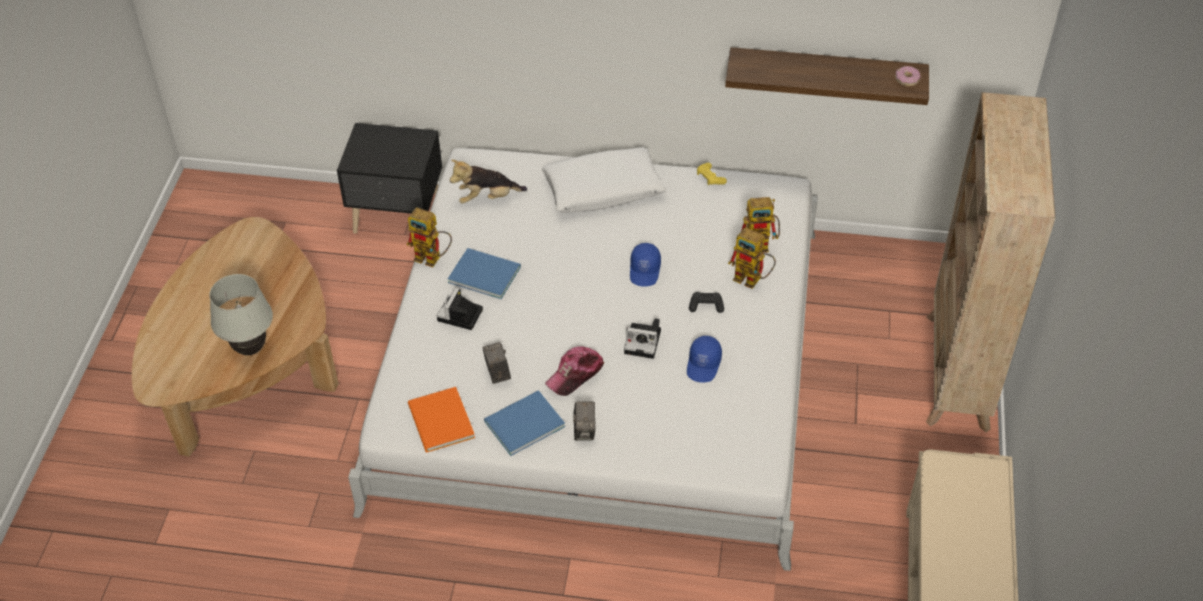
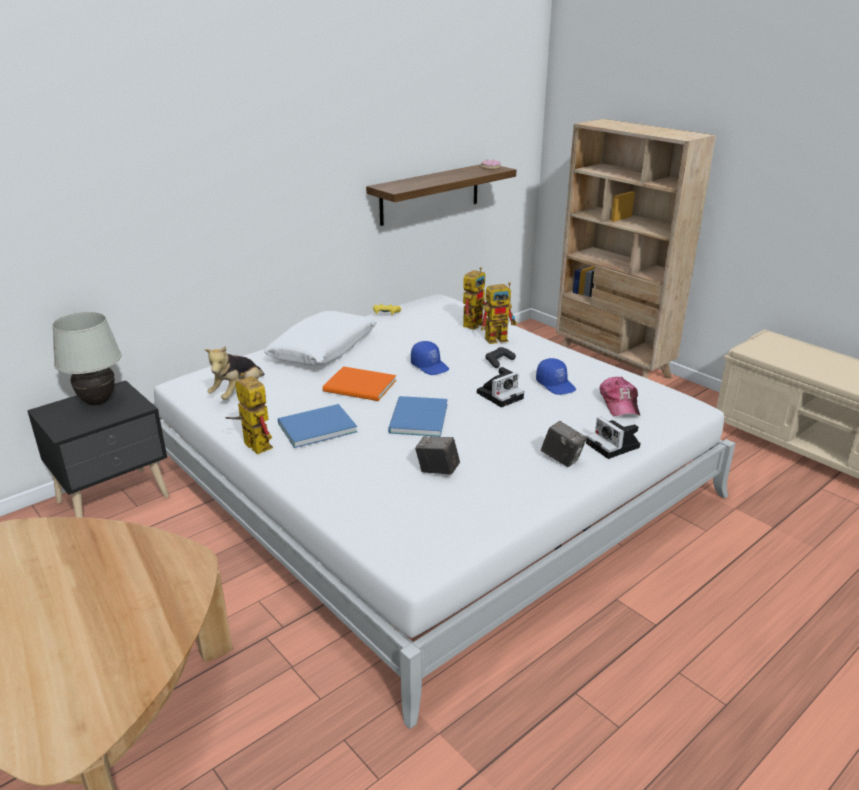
camera: 50 degrees left, 20 degrees down
white table lamp [209,274,273,355] -> white table lamp moved to [52,312,122,405]
toy robot [407,208,452,267] -> toy robot turned 105 degrees counterclockwise [225,373,273,455]
orange book [408,387,475,452] -> orange book moved to [323,366,396,401]
camera [437,287,483,330] -> camera moved to [586,417,640,459]
blue book [484,390,565,456] -> blue book moved to [388,396,448,437]
cap [545,346,604,396] -> cap moved to [600,377,640,416]

